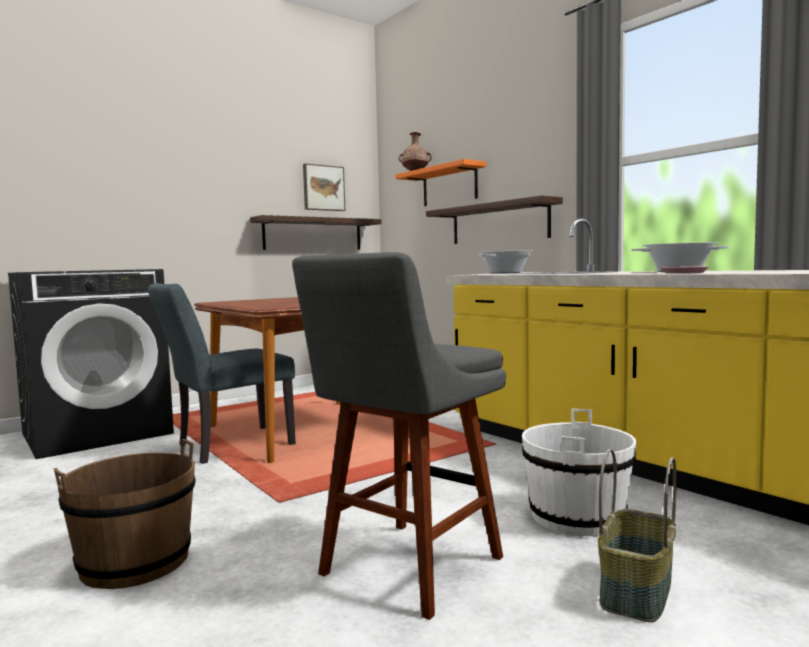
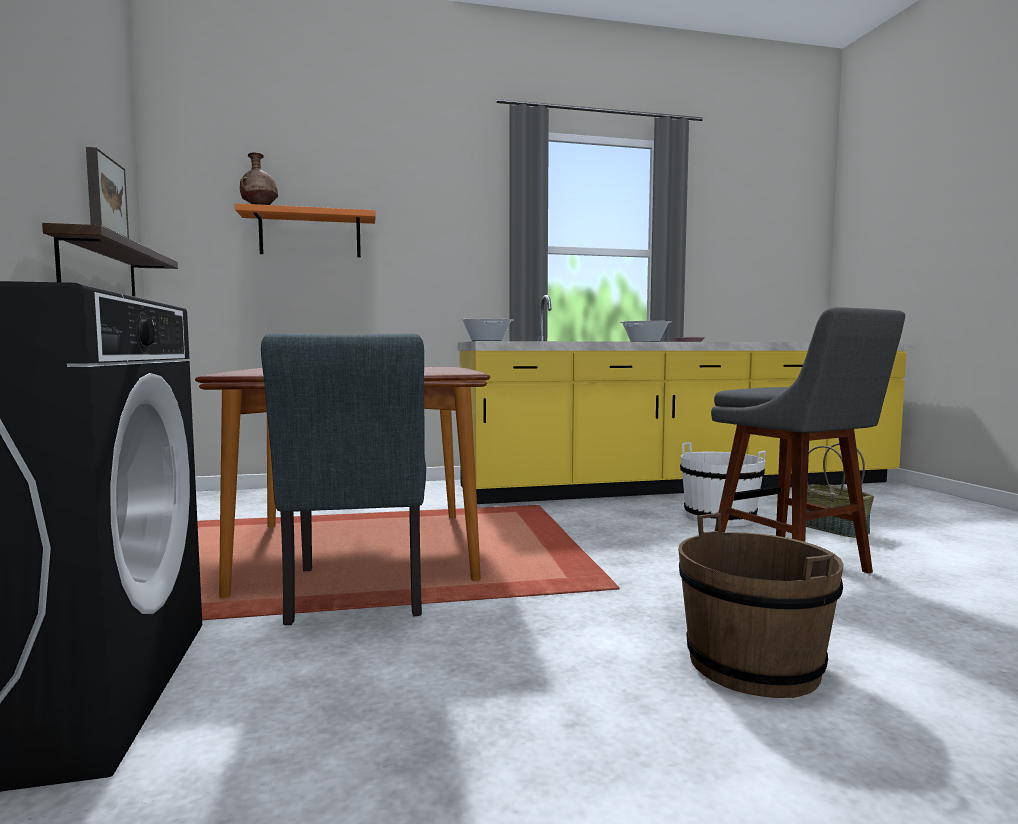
camera: 65 degrees left, 0 degrees up
shelf [426,195,563,244] -> none

